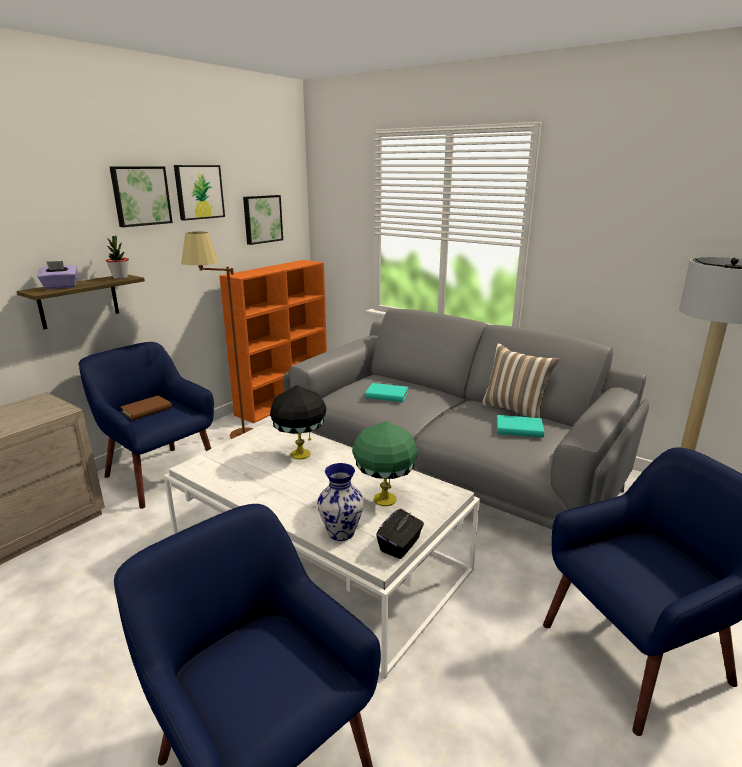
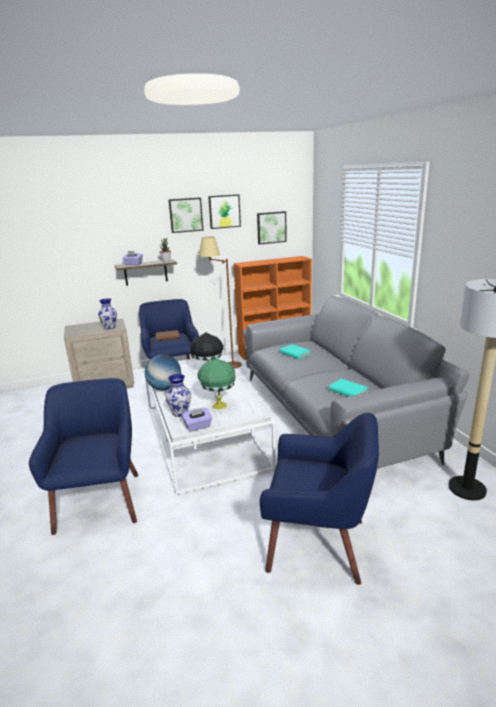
camera: 35 degrees right, 0 degrees up
black tissue box [376,509,424,559] -> purple tissue box [182,408,212,432]
pillow [481,343,559,418] -> none
none -> vase [98,298,117,329]
none -> globe [145,354,181,390]

